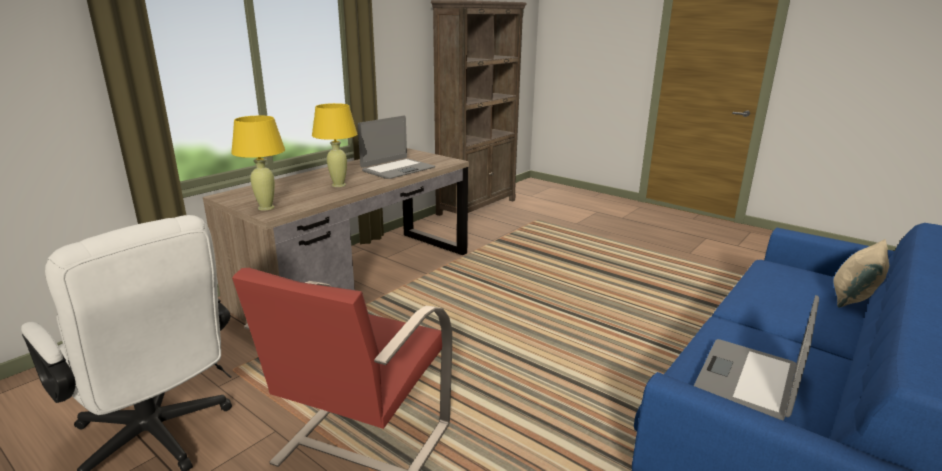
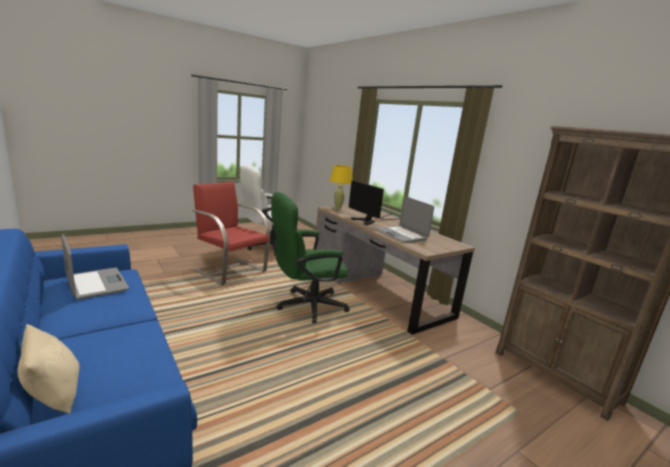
camera: 105 degrees right, 5 degrees down
yellow table lamp [312,103,357,187] -> monitor [349,180,400,225]
none -> green office chair [271,192,350,323]

